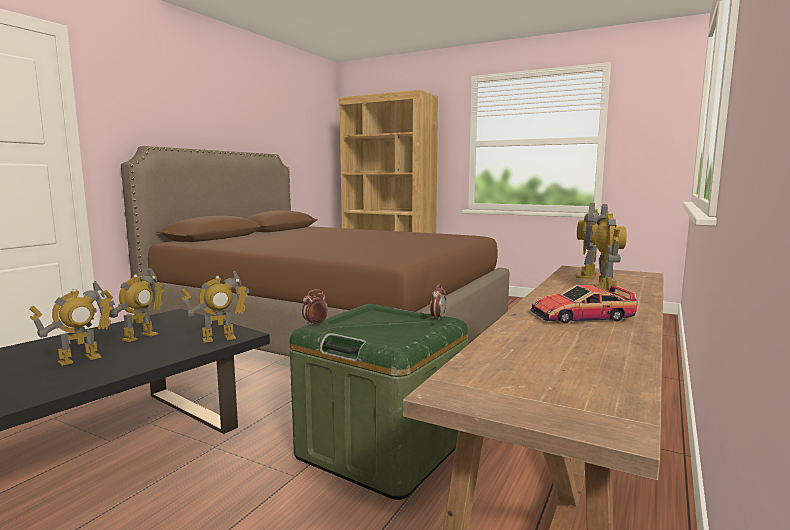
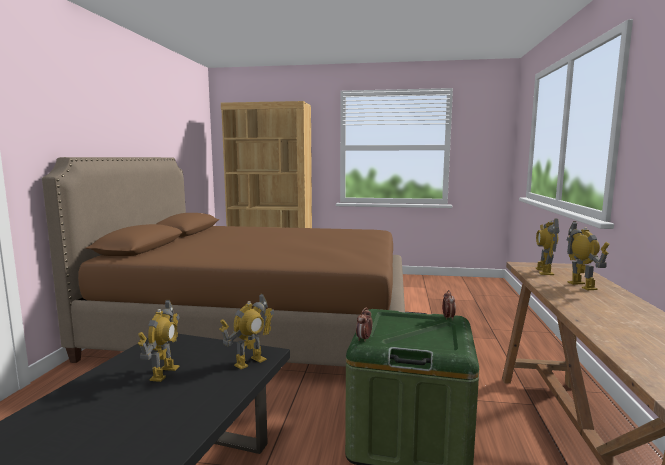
camera: 20 degrees left, 0 degrees up
toy robot [29,281,115,366] -> none
toy car [531,284,637,324] -> none

